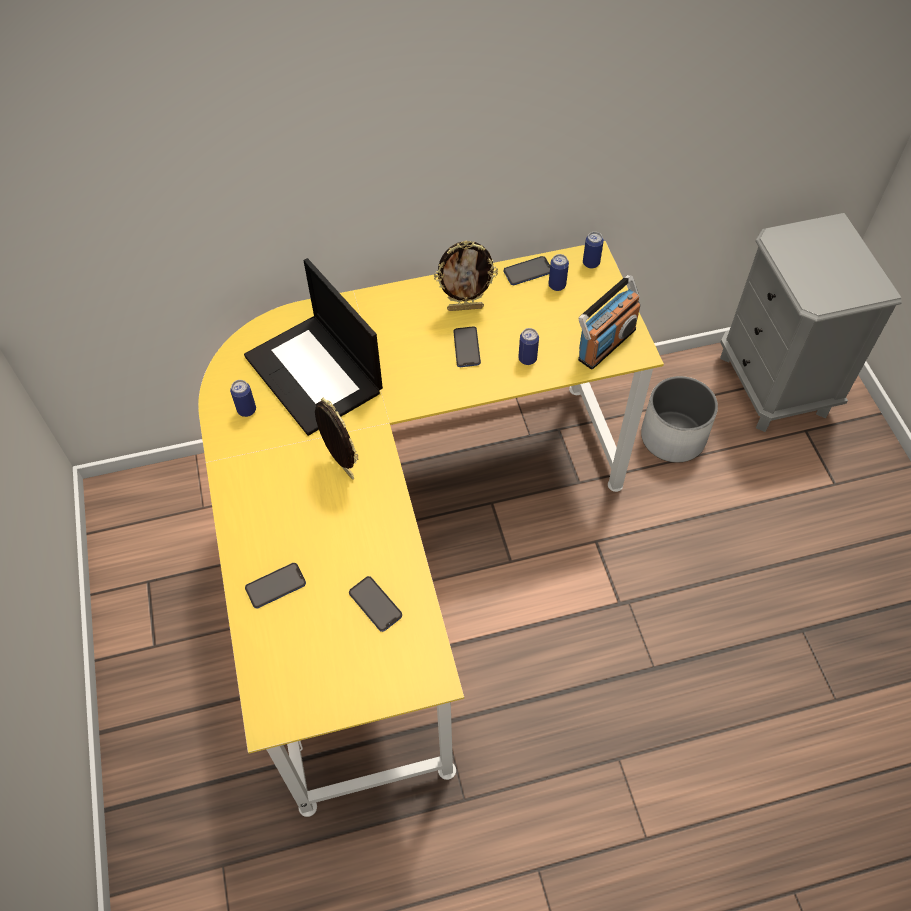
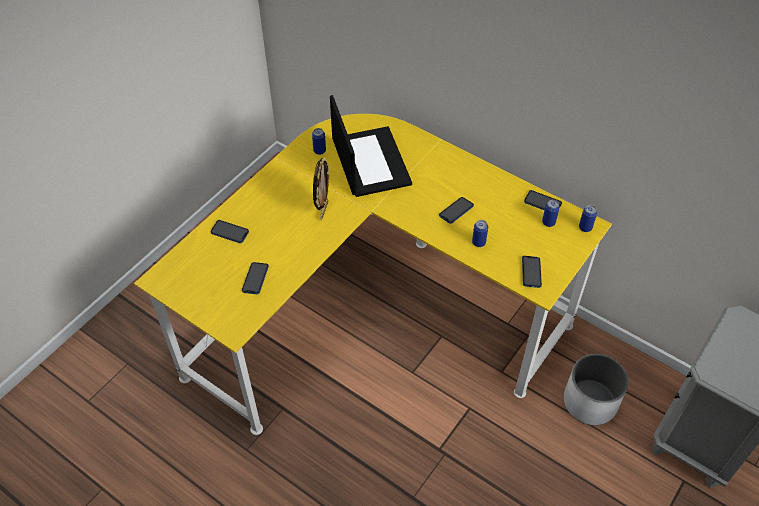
camera: 50 degrees right, 5 degrees down
laptop [244,258,383,436] -> laptop turned 150 degrees clockwise [330,95,412,197]
picture frame [434,241,498,311] -> none
radio [578,275,640,369] -> phone [522,256,542,288]

